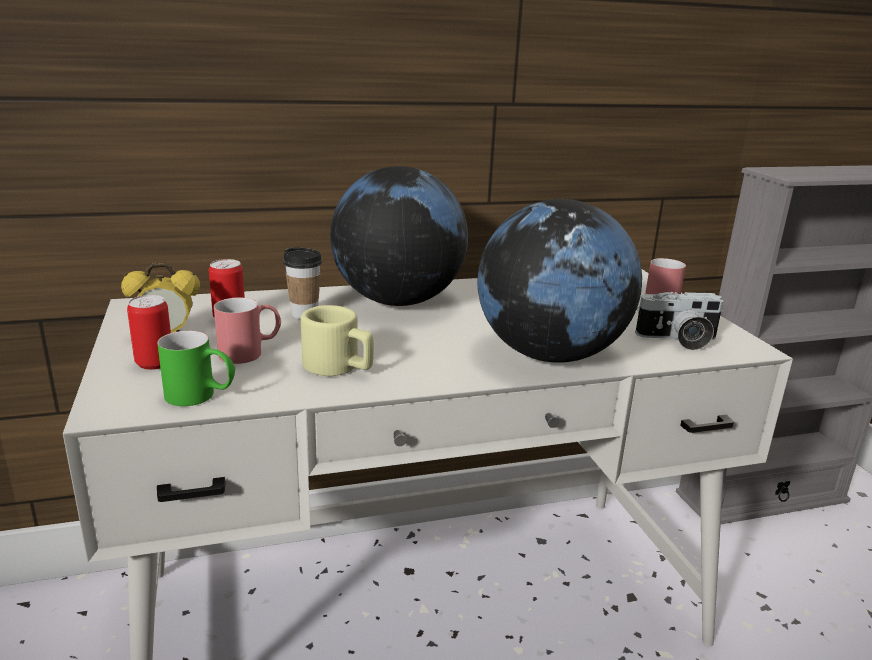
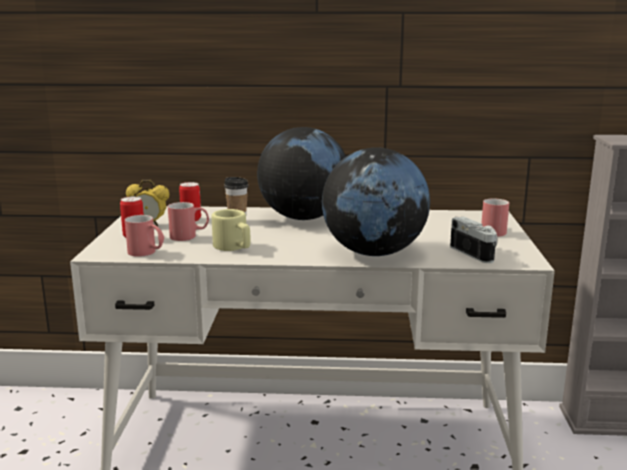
camera: 20 degrees right, 5 degrees down
green mug [157,331,235,406] -> red mug [125,215,164,257]
camera [635,292,723,350] -> camera turned 135 degrees counterclockwise [450,216,498,263]

